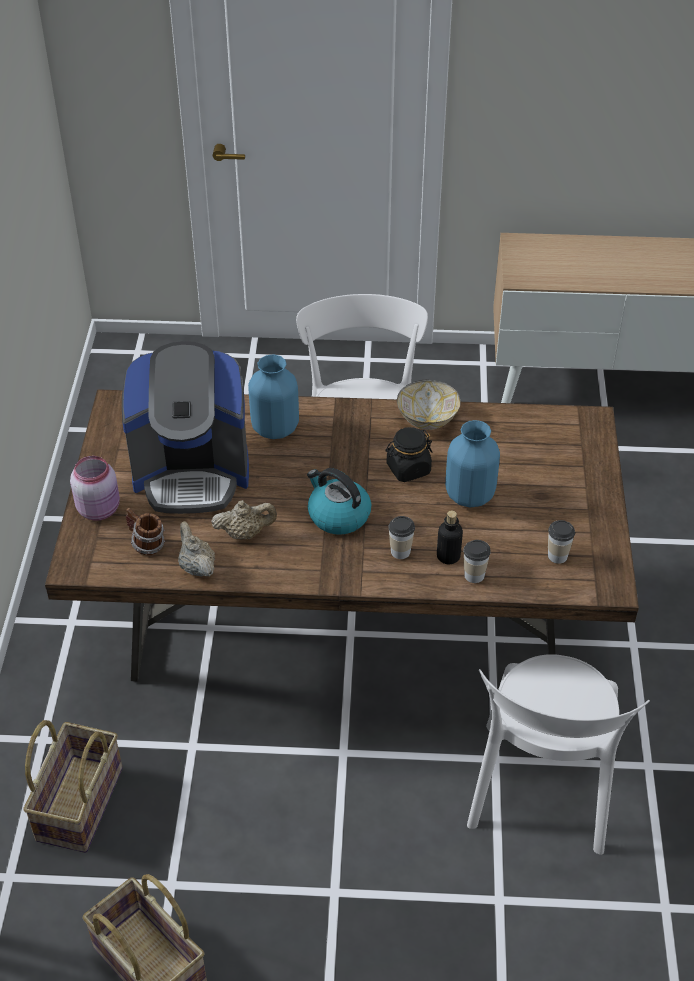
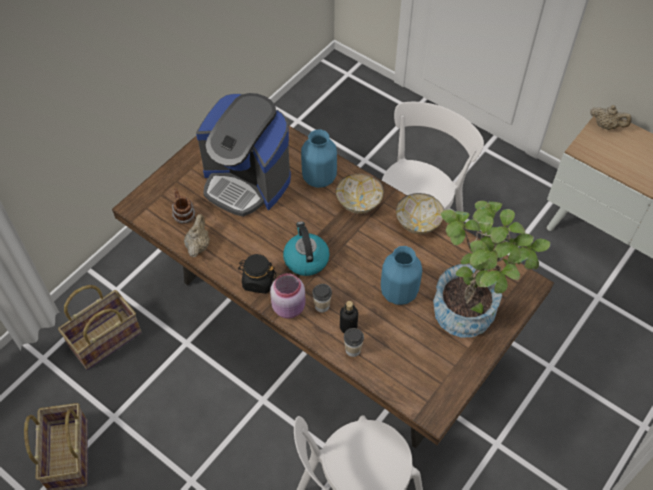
camera: 35 degrees right, 10 degrees up
pink jar [70,456,120,521] -> pink jar moved to [270,273,305,318]
beige teapot [211,500,277,539] -> beige teapot moved to [590,105,632,130]
black jar [385,427,433,482] -> black jar moved to [238,254,276,294]
cup [548,520,575,564] -> none
none -> bowl [336,174,384,214]
none -> potted plant [433,201,550,338]

